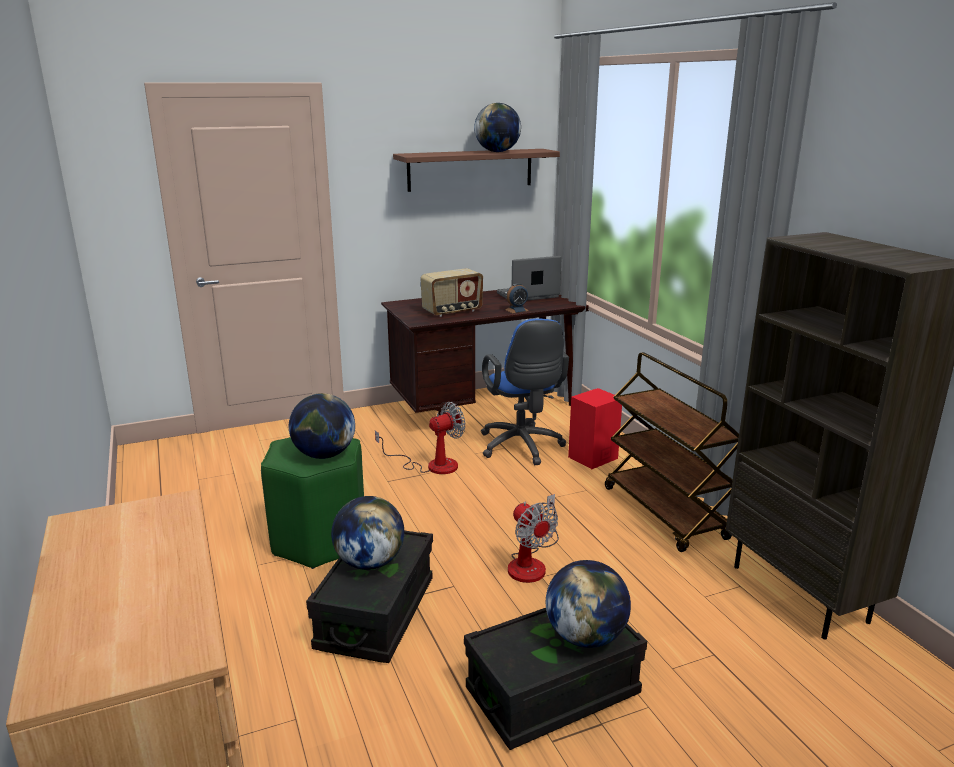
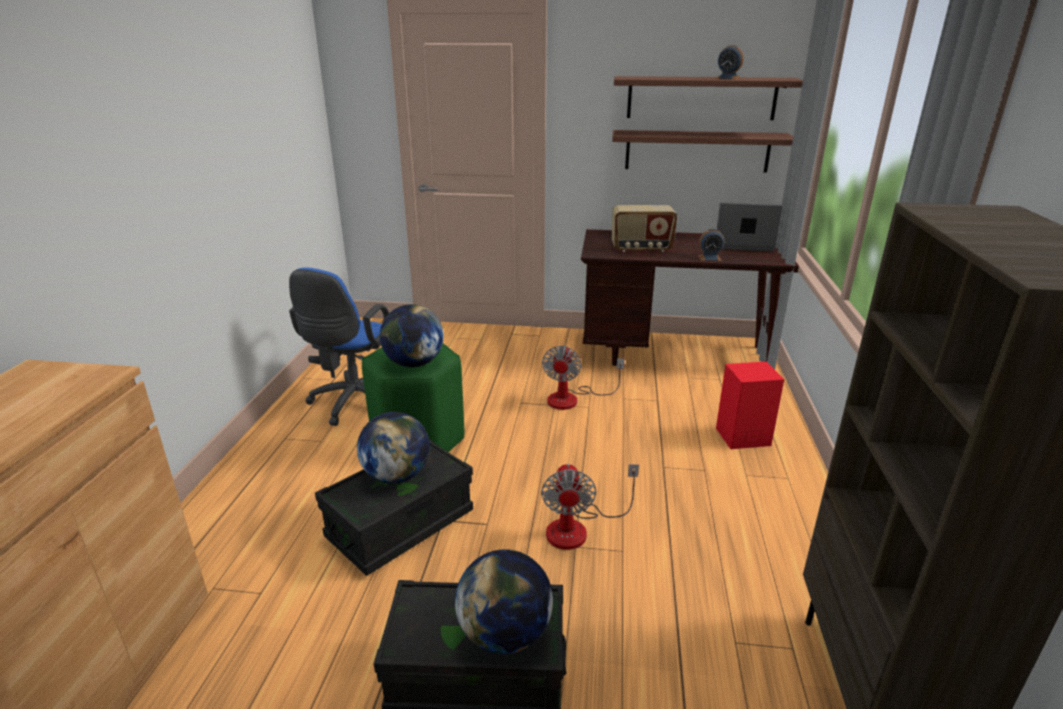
camera: 30 degrees right, 5 degrees up
fan [375,402,465,474] -> fan turned 105 degrees clockwise [542,345,625,410]
globe [474,103,521,152] -> alarm clock [715,45,744,80]
blue office chair [481,318,569,465] -> blue office chair moved to [289,267,389,426]
brown cart [605,352,739,552] -> none
none -> shelf [612,130,793,173]

